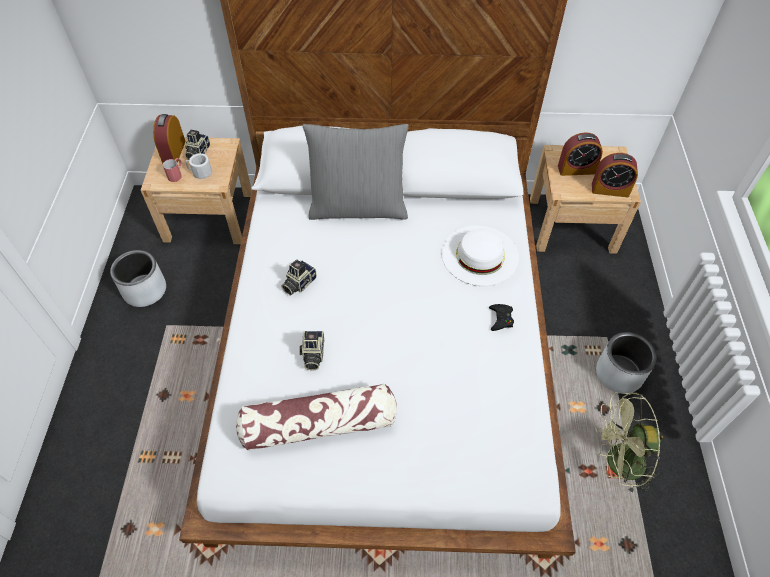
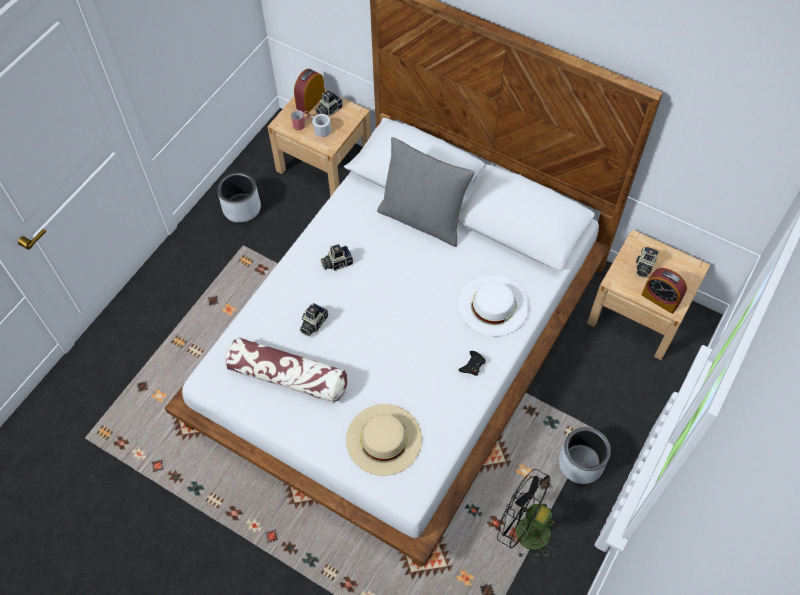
camera: 30 degrees right, 5 degrees up
alarm clock [558,133,603,176] -> camera [636,246,659,278]
green fan [596,393,664,495] -> black fan [497,469,556,563]
none -> beige hat [346,404,422,476]

